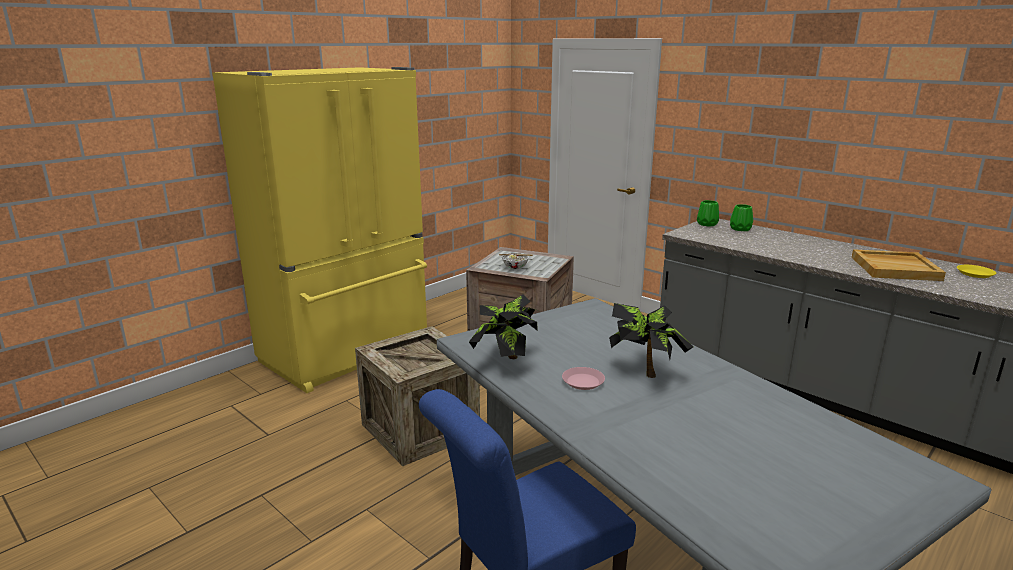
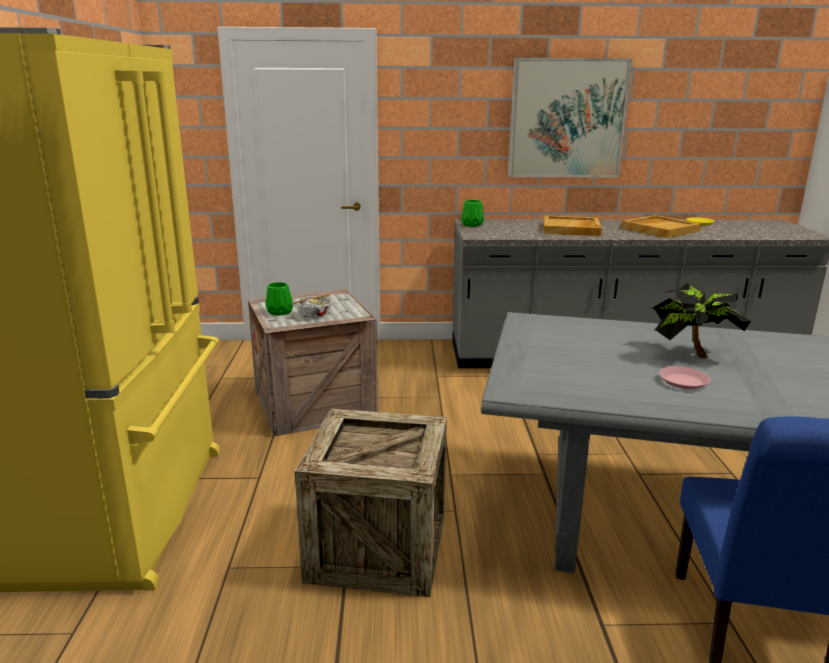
camera: 45 degrees left, 0 degrees up
potted plant [469,294,541,359] -> none
green vase [730,204,753,231] -> green vase moved to [266,282,293,316]
none -> picture [508,58,632,177]
none -> beige tray [544,215,602,236]

